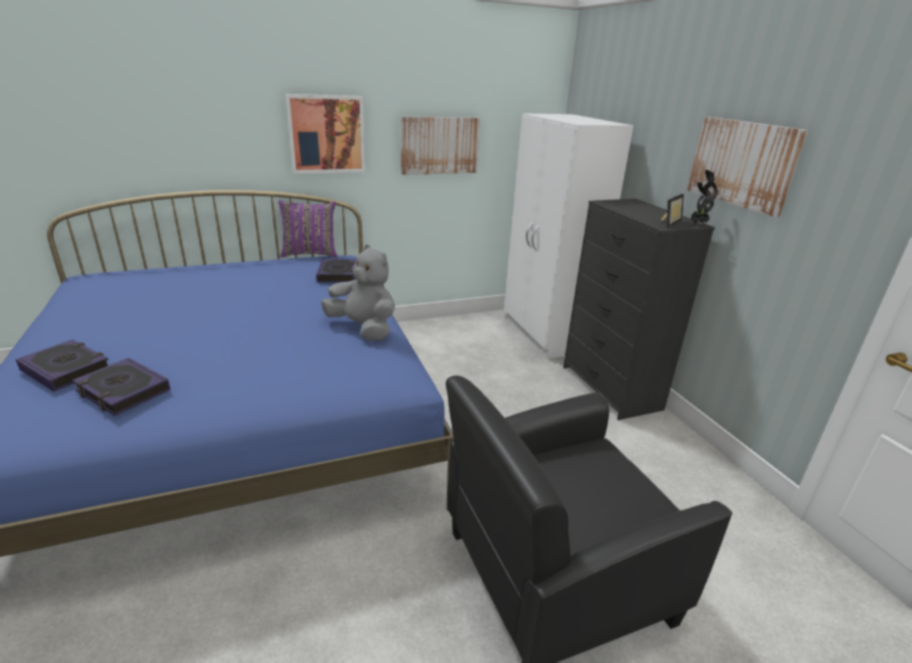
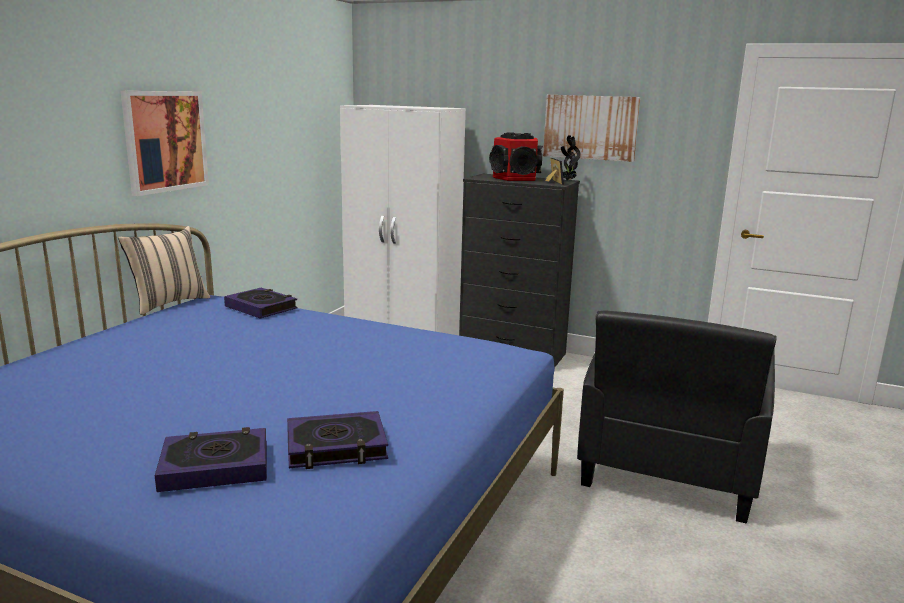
camera: 45 degrees left, 10 degrees down
purple pillow [278,201,337,258] -> beige pillow [118,226,210,315]
grey plush toy [321,244,395,341] -> none
picture [401,117,480,175] -> none
none -> speaker [489,132,543,181]

